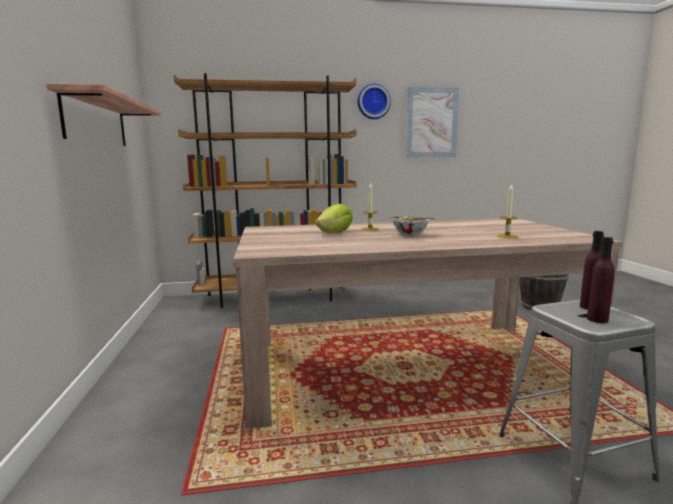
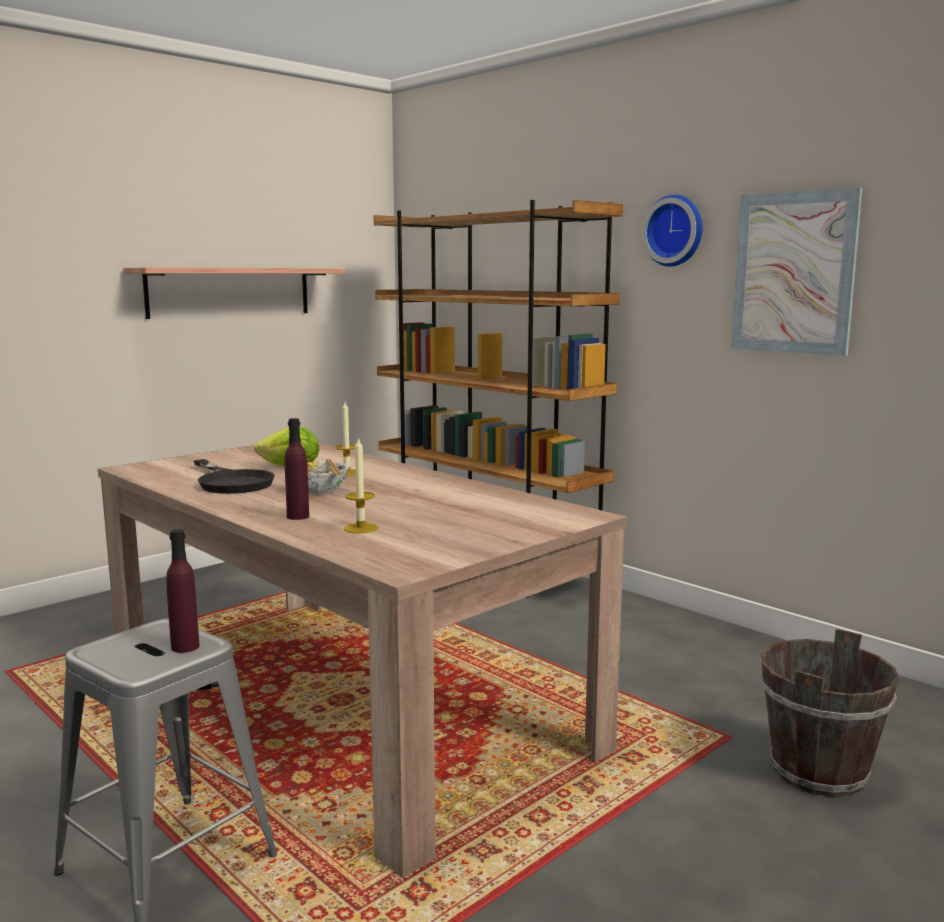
camera: 55 degrees right, 0 degrees up
purple bottle [587,237,615,323] -> purple bottle moved to [284,418,309,520]
none -> black frying pan [194,459,275,494]

